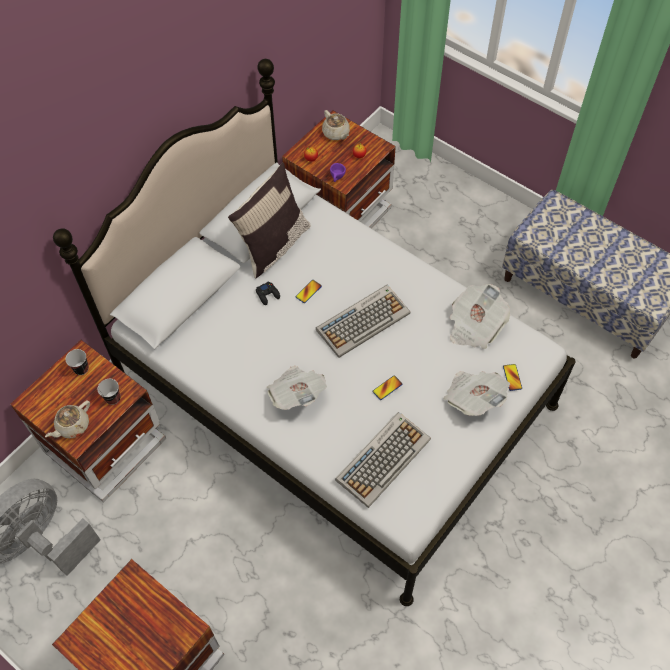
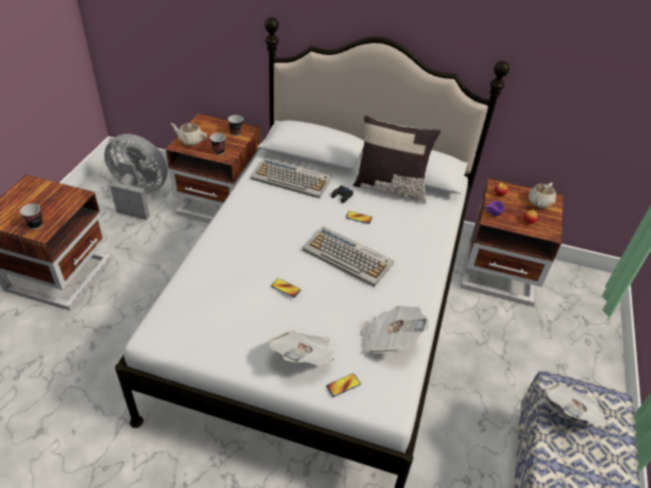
camera: 65 degrees right, 15 degrees down
newspaper [267,366,327,410] -> newspaper moved to [546,383,608,427]
keyboard [335,412,431,508] -> keyboard moved to [251,158,331,199]
none -> cup [20,204,43,229]

